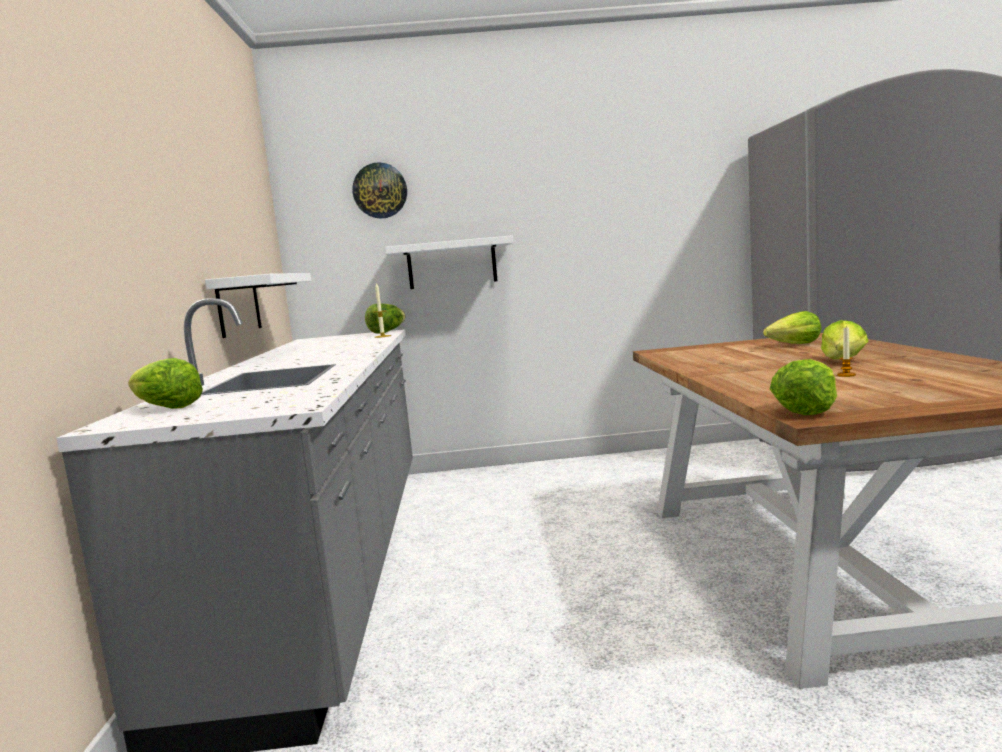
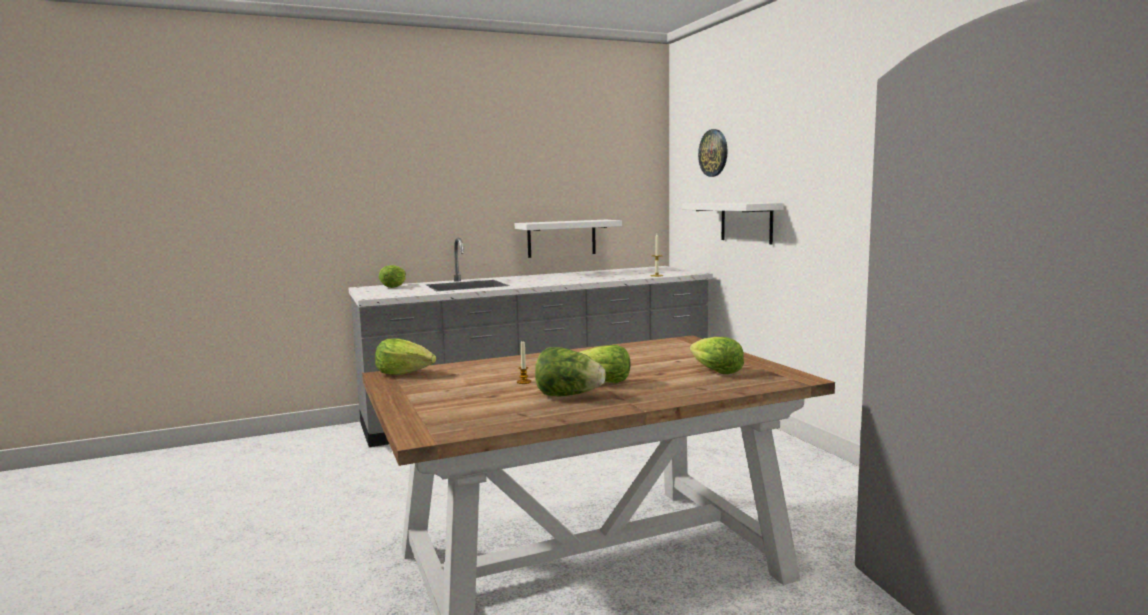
camera: 70 degrees right, 0 degrees up
lettuce [365,303,405,334] -> lettuce moved to [535,347,606,397]

